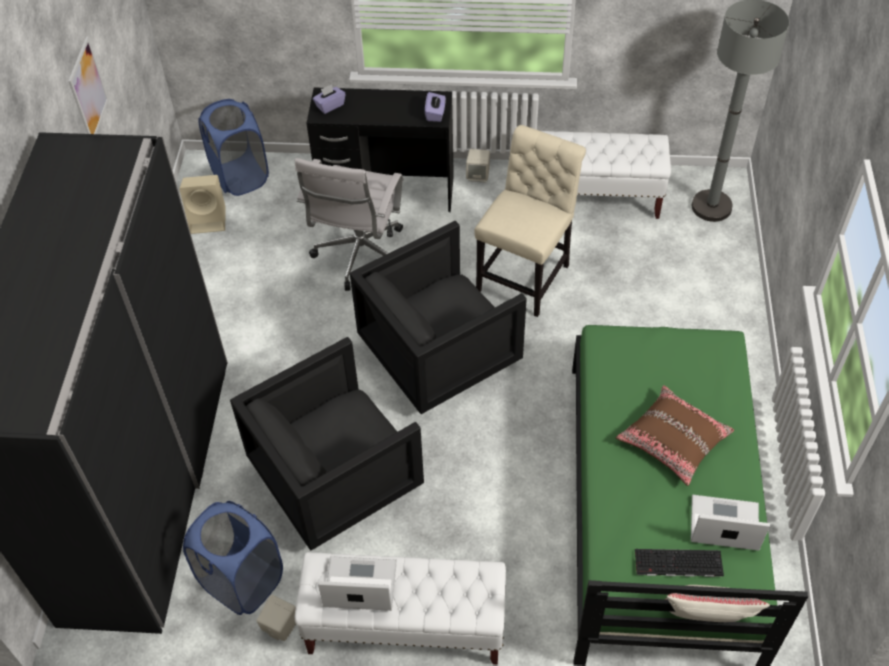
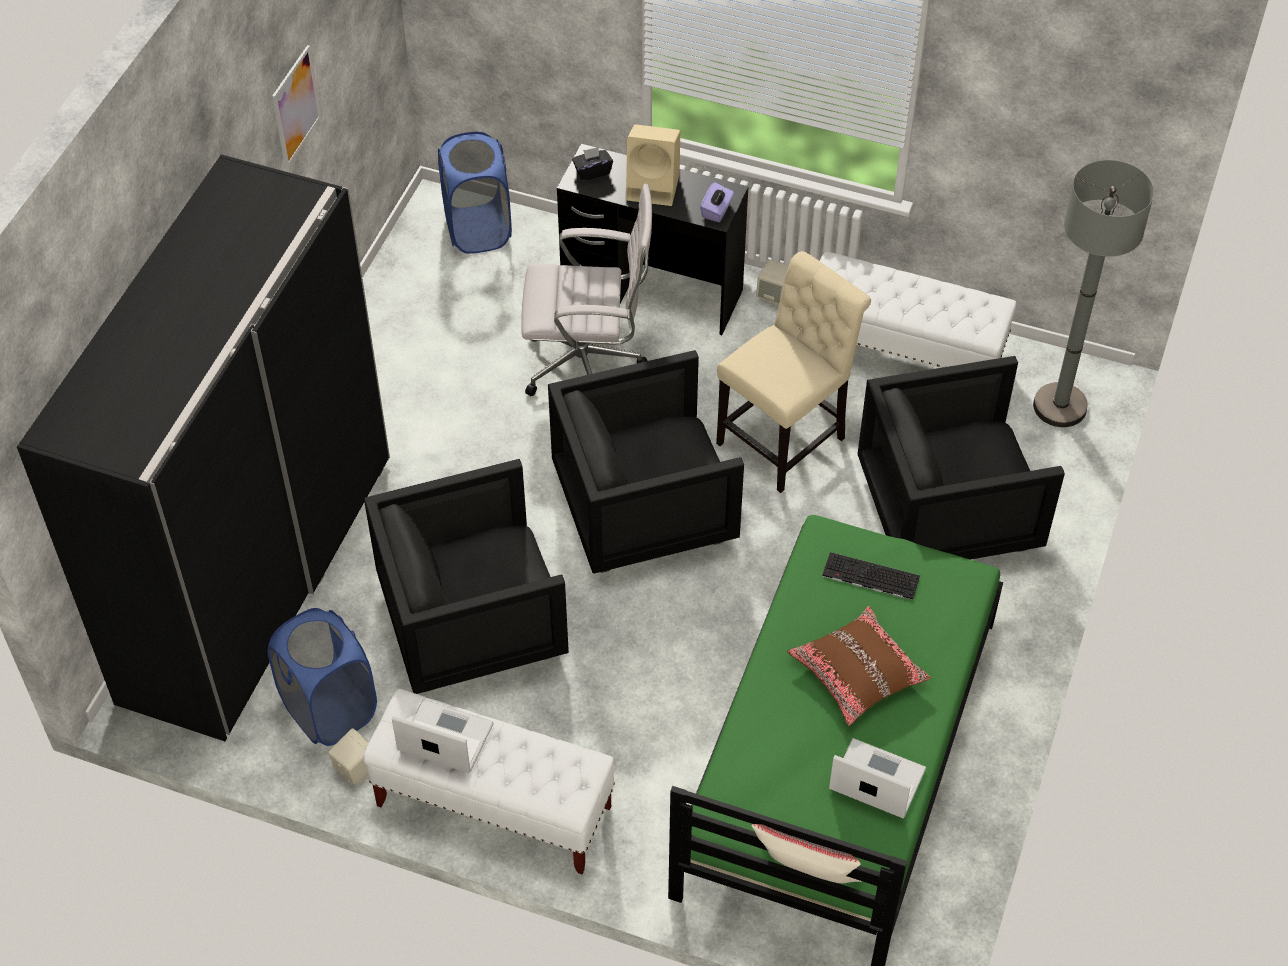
camera: 15 degrees right, 0 degrees up
beige speaker [179,175,226,234] -> beige speaker moved to [626,124,680,206]
white office chair [295,158,403,291] -> white office chair turned 120 degrees counterclockwise [522,184,652,396]
purple tissue box [313,84,346,114] -> black tissue box [572,147,613,181]
keyboard [635,549,724,577] -> keyboard moved to [822,552,920,600]
none -> black armchair [858,356,1065,560]

